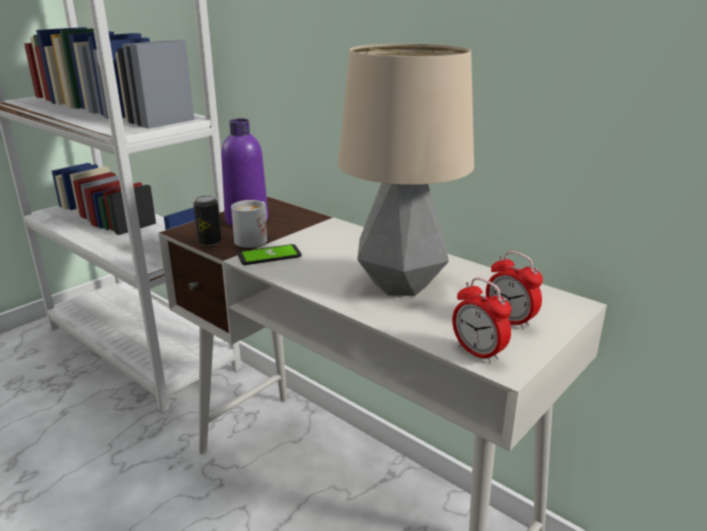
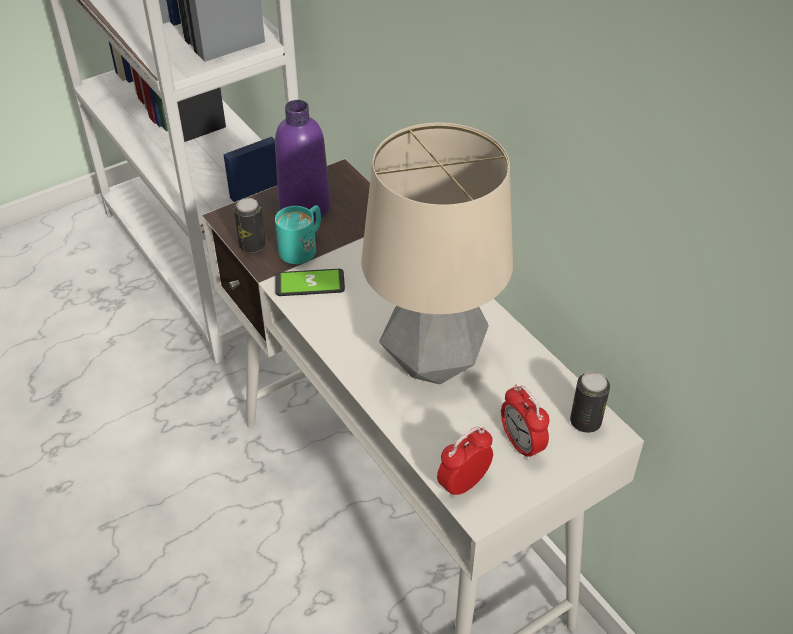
camera: 15 degrees right, 20 degrees up
white mug [231,200,267,248] -> turquoise mug [275,205,321,264]
alarm clock [452,278,511,364] -> alarm clock turned 75 degrees clockwise [437,427,493,499]
none -> can [570,372,610,433]

